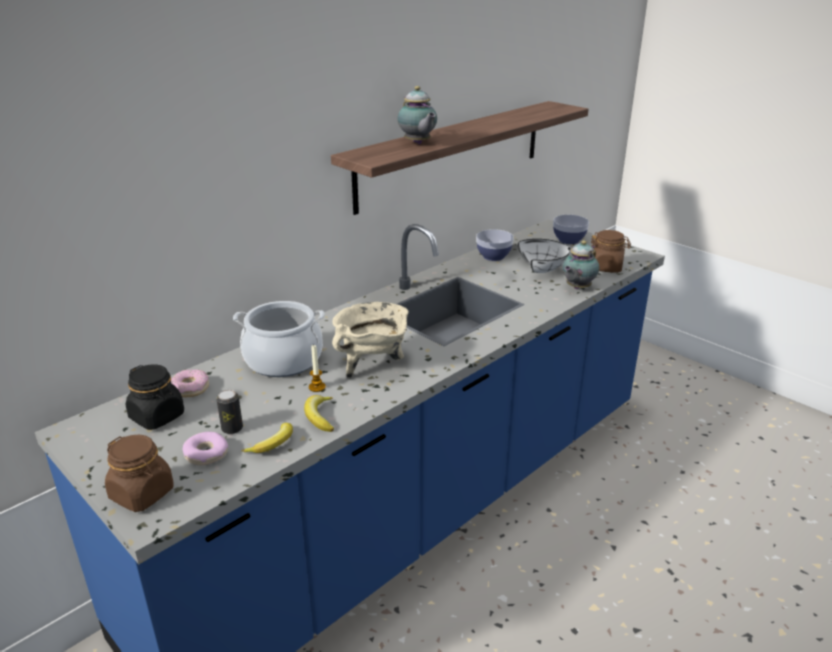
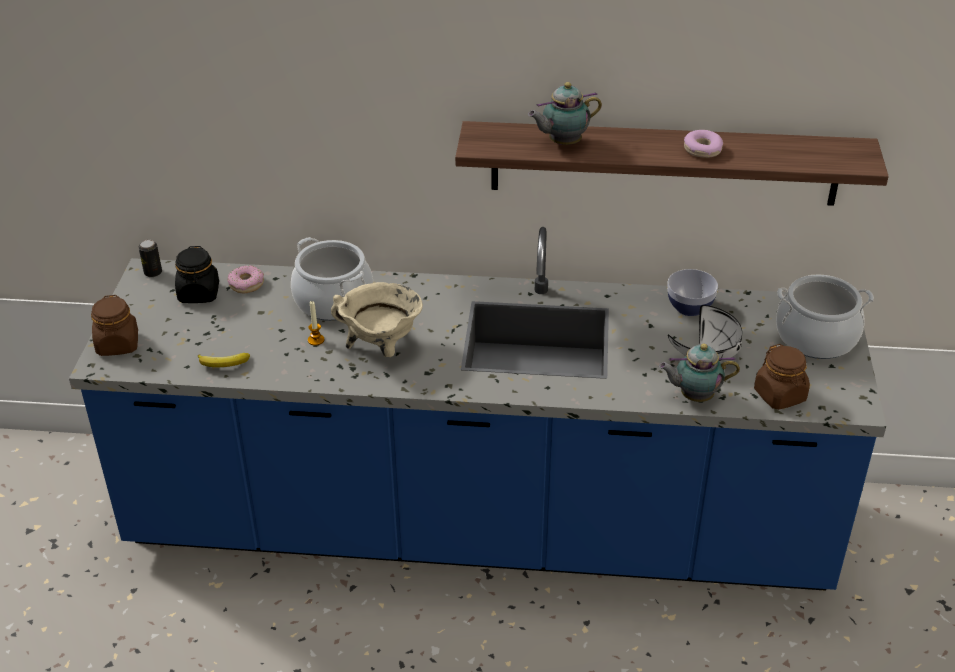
camera: 50 degrees right, 10 degrees up
donut [182,432,228,466] -> donut moved to [684,130,723,158]
can [216,390,243,434] -> can moved to [139,240,162,277]
banana [304,395,334,432] -> none
teapot [398,86,437,144] -> teapot turned 45 degrees clockwise [528,82,602,145]
bowl [553,215,589,244] -> cooking pot [776,274,874,359]

